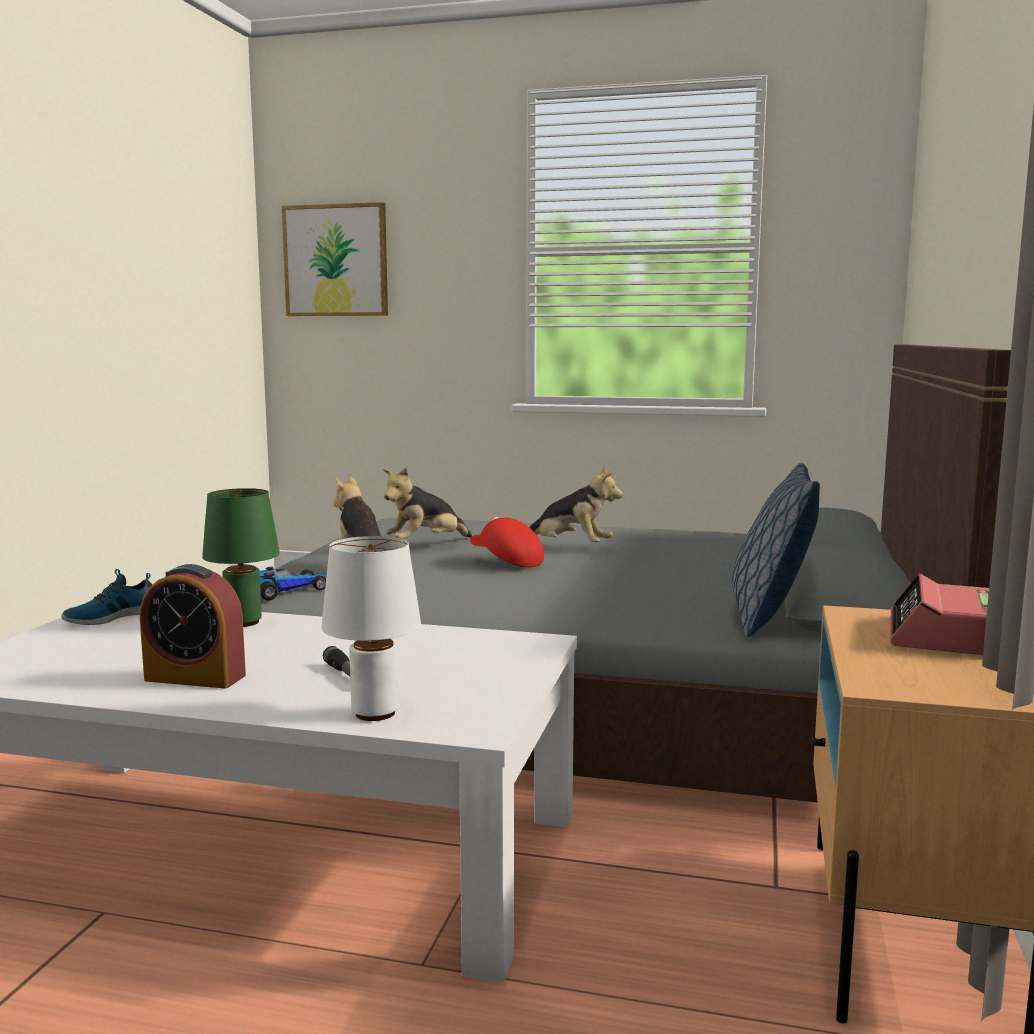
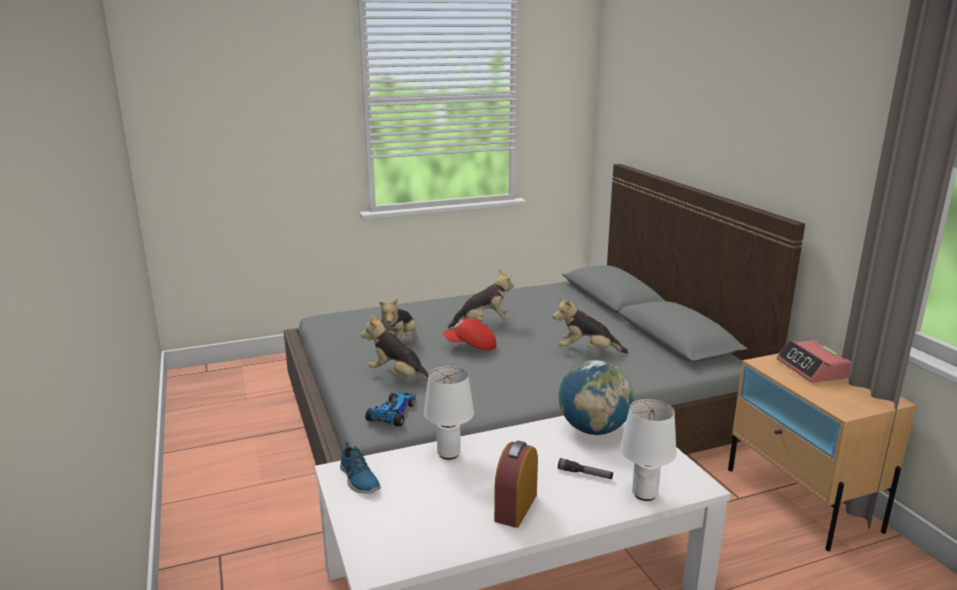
camera: 35 degrees left, 10 degrees up
shoe [62,569,152,625] -> shoe turned 45 degrees counterclockwise [340,441,381,494]
alarm clock [140,564,246,688] -> alarm clock turned 135 degrees clockwise [494,441,538,528]
green table lamp [202,488,280,627] -> white table lamp [424,366,474,460]
picture [281,202,388,316] -> none
pillow [732,463,820,637] -> none
none -> plush toy [553,297,628,353]
none -> globe [559,360,634,435]

